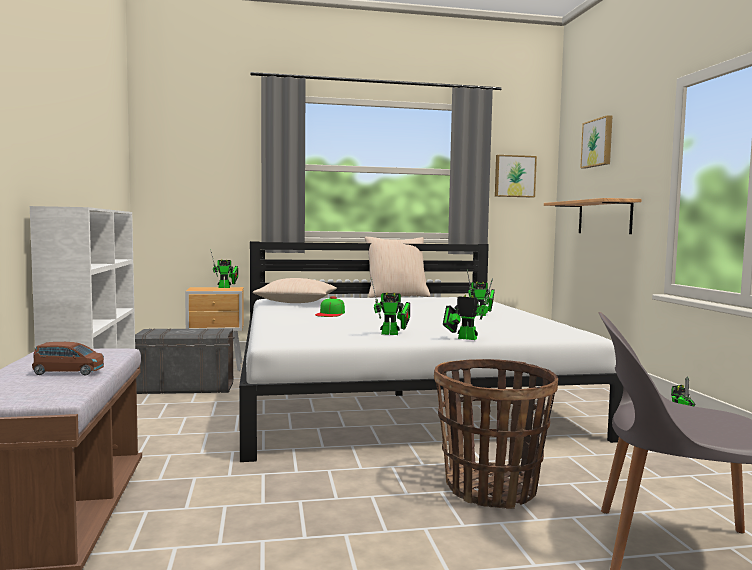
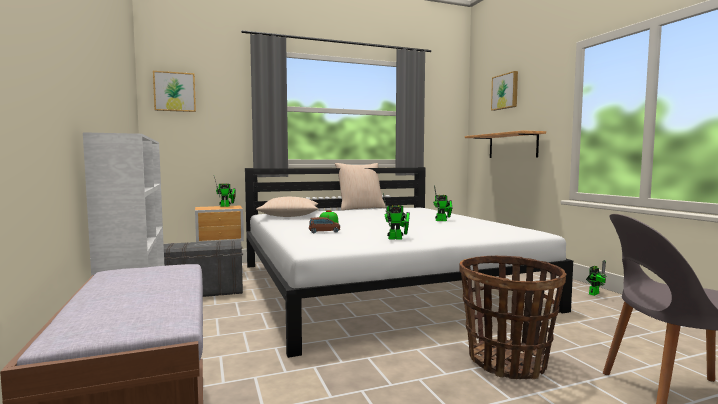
camera: 10 degrees left, 0 degrees up
brown toy car [32,342,104,375] -> brown toy car moved to [309,217,340,233]
toy robot [443,278,493,340] -> none
picture [495,155,537,198] -> picture moved to [153,71,196,112]

